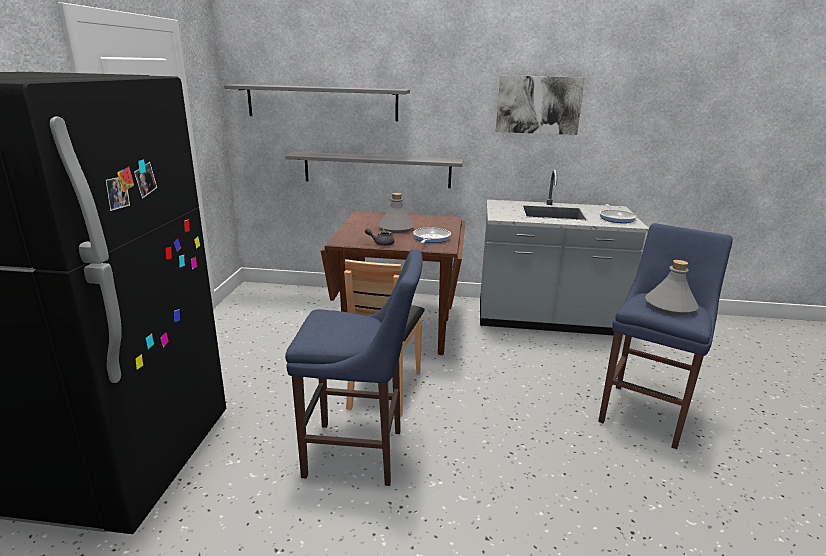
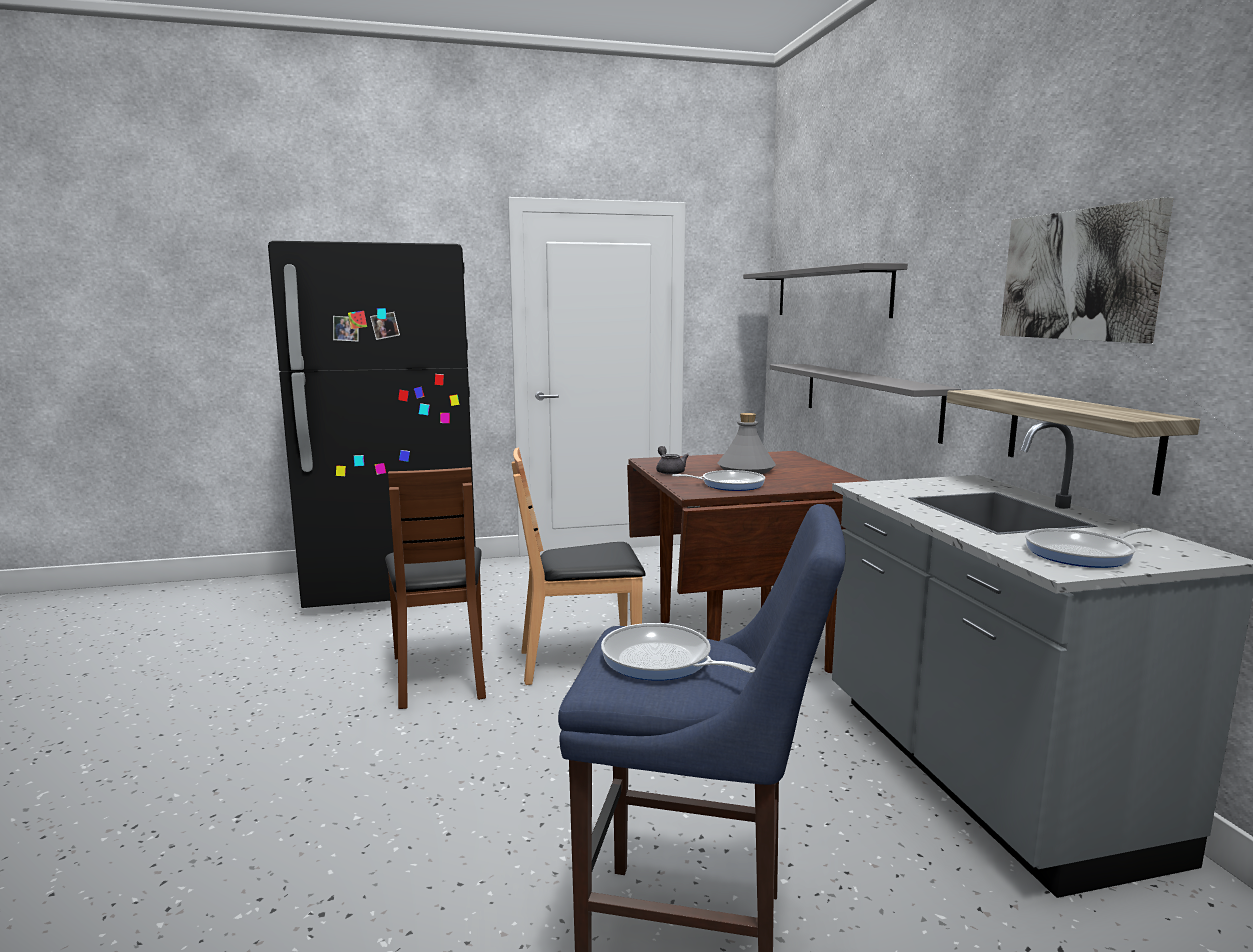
camera: 70 degrees right, 10 degrees down
blue stool [285,250,423,486] -> brown chair [385,467,486,709]
grey bottle [645,260,699,315] -> frying pan [601,623,756,681]
none -> shelf [947,389,1200,496]

